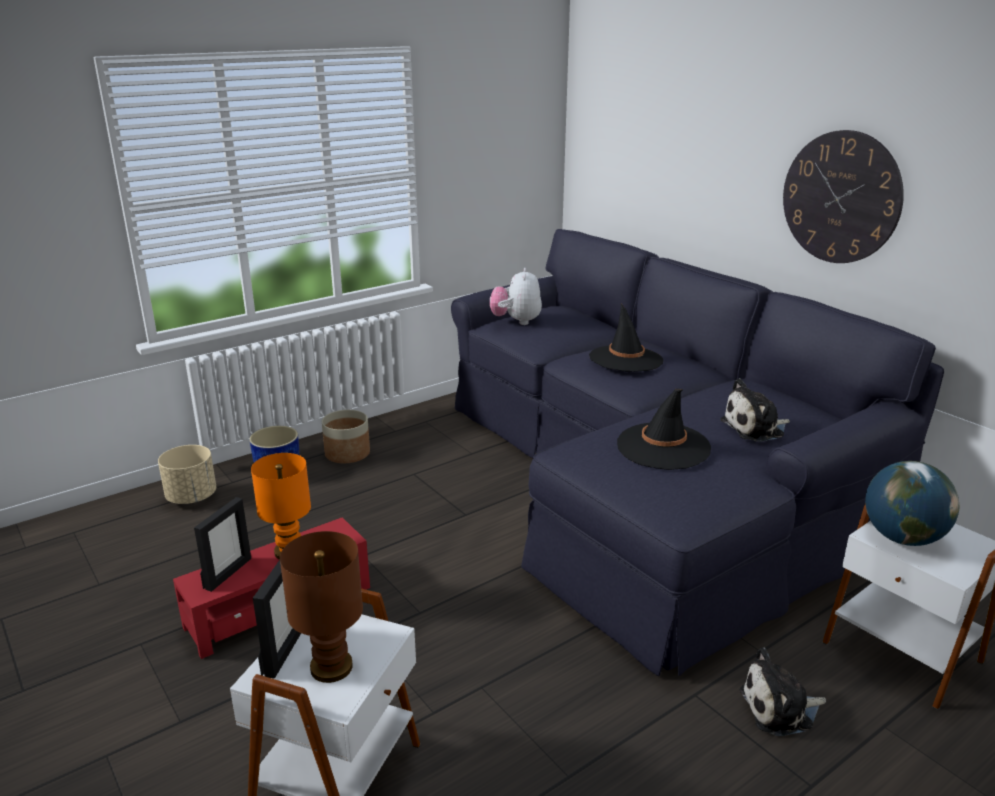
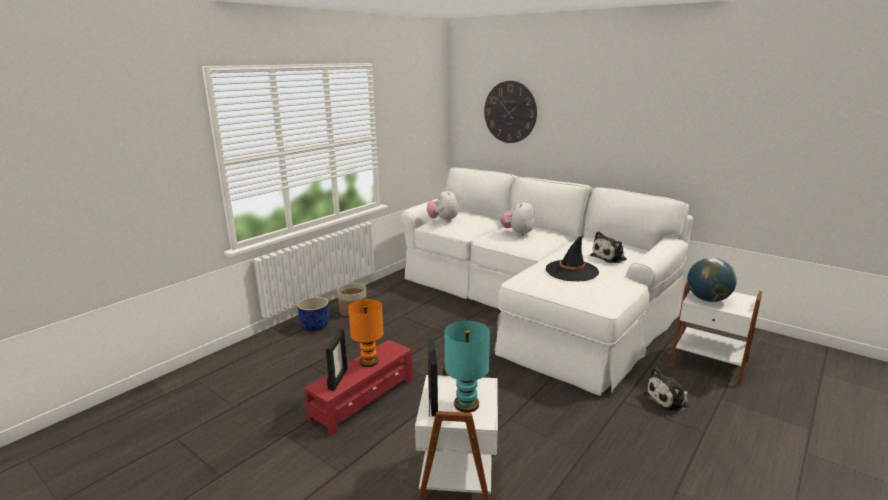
camera: 15 degrees left, 5 degrees down
beige planter [158,445,216,504] -> none
brown table lamp [280,531,363,683] -> turquoise table lamp [444,321,490,413]
black sofa [451,229,944,676] -> white sofa [400,168,693,396]
black hat [589,304,663,372] -> plush toy [500,200,535,236]
wall clock [783,130,904,263] -> wall clock moved to [484,81,537,143]

